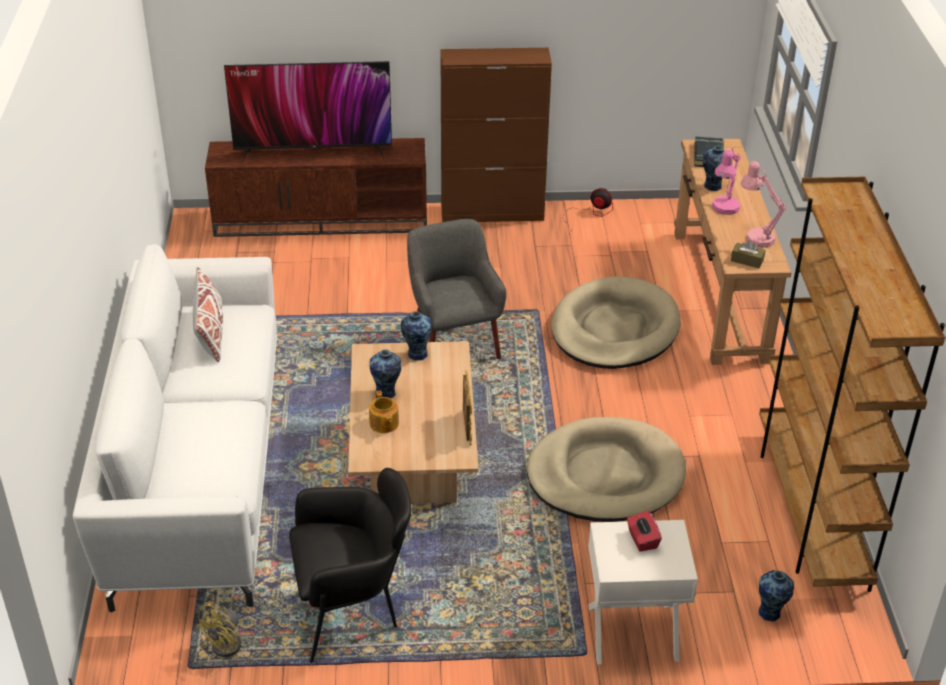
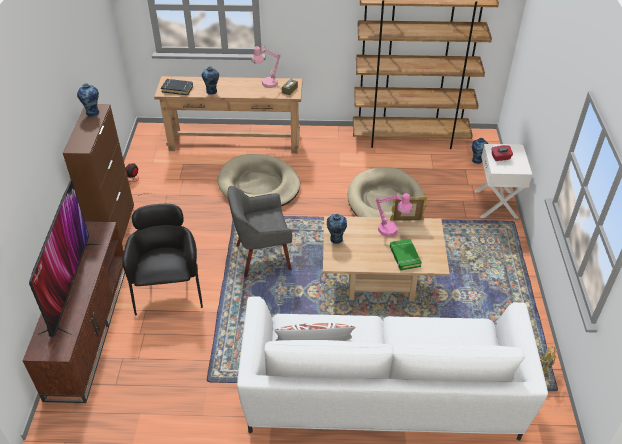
camera: 85 degrees left, 5 degrees up
black armchair [289,468,411,663] -> black armchair moved to [122,204,203,315]
teapot [369,390,399,433] -> green book [390,239,422,270]
vase [370,349,401,399] -> vase moved to [77,83,99,117]
pink table lamp [712,147,741,215] -> pink table lamp moved to [375,193,413,236]

